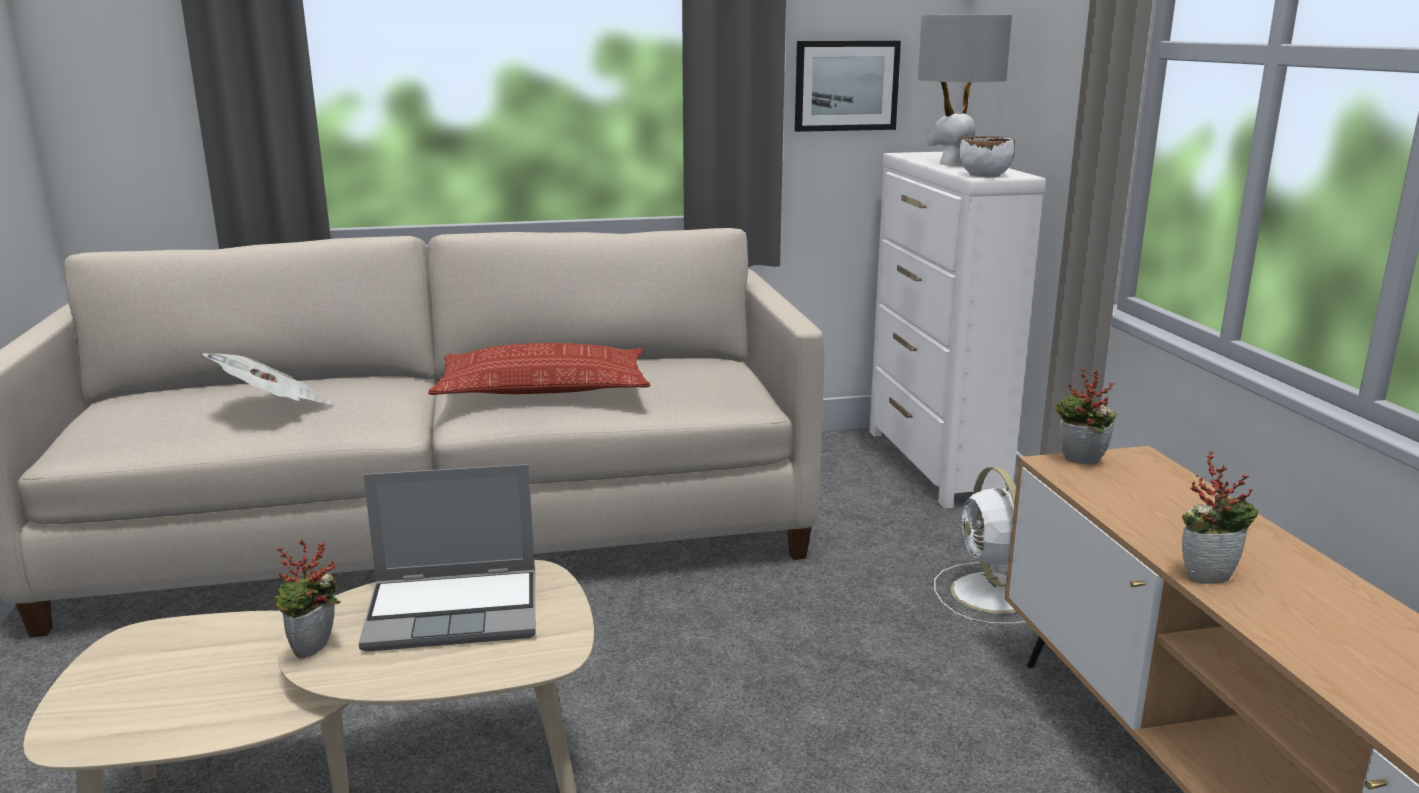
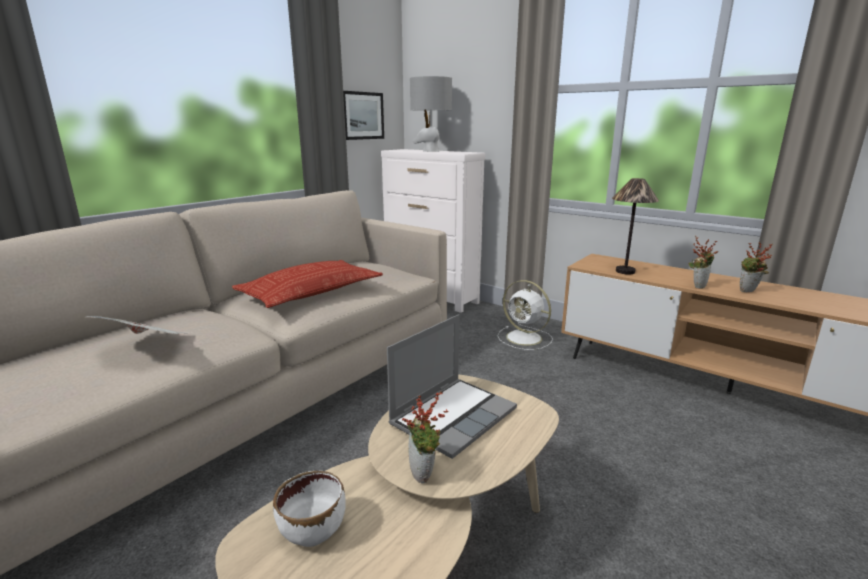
camera: 40 degrees left, 0 degrees up
white bowl [960,136,1015,177] -> white bowl moved to [273,470,346,547]
potted plant [1054,368,1117,464] -> potted plant moved to [740,242,772,292]
none -> table lamp [612,178,659,275]

